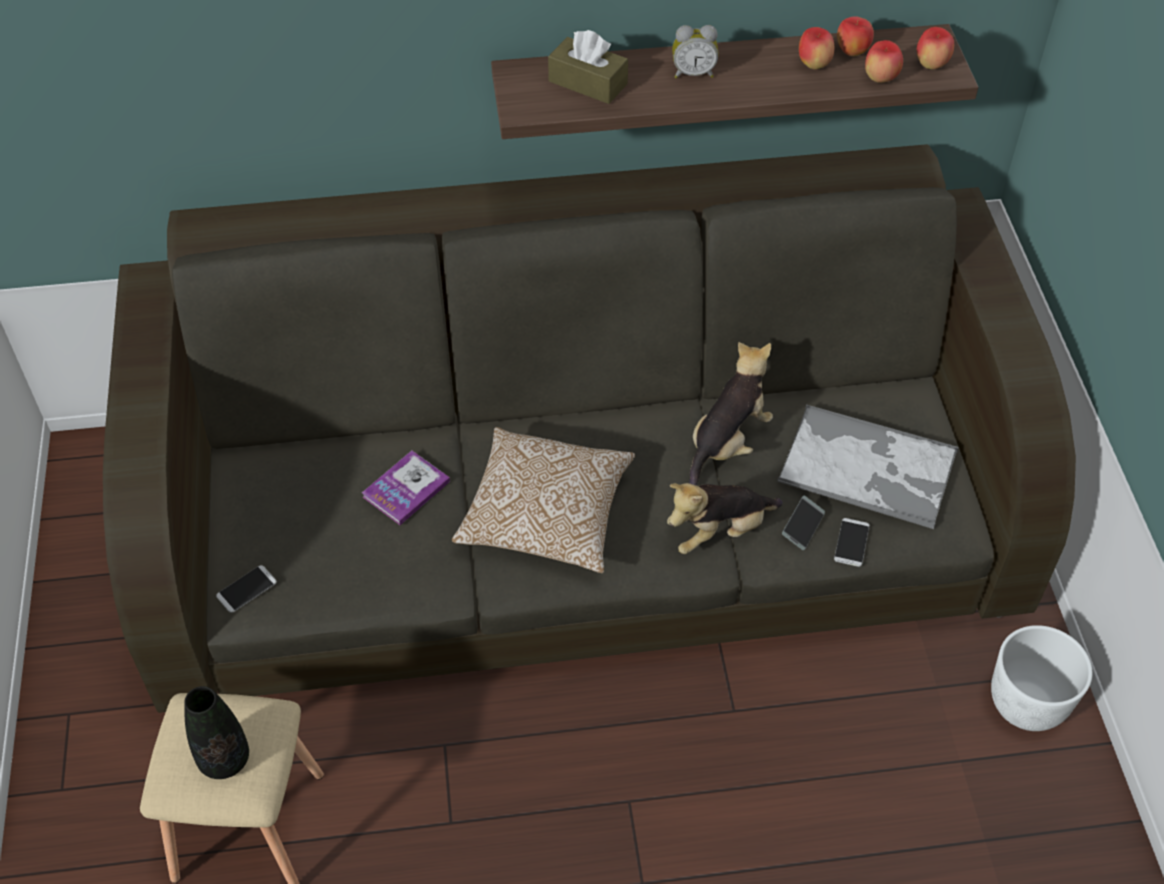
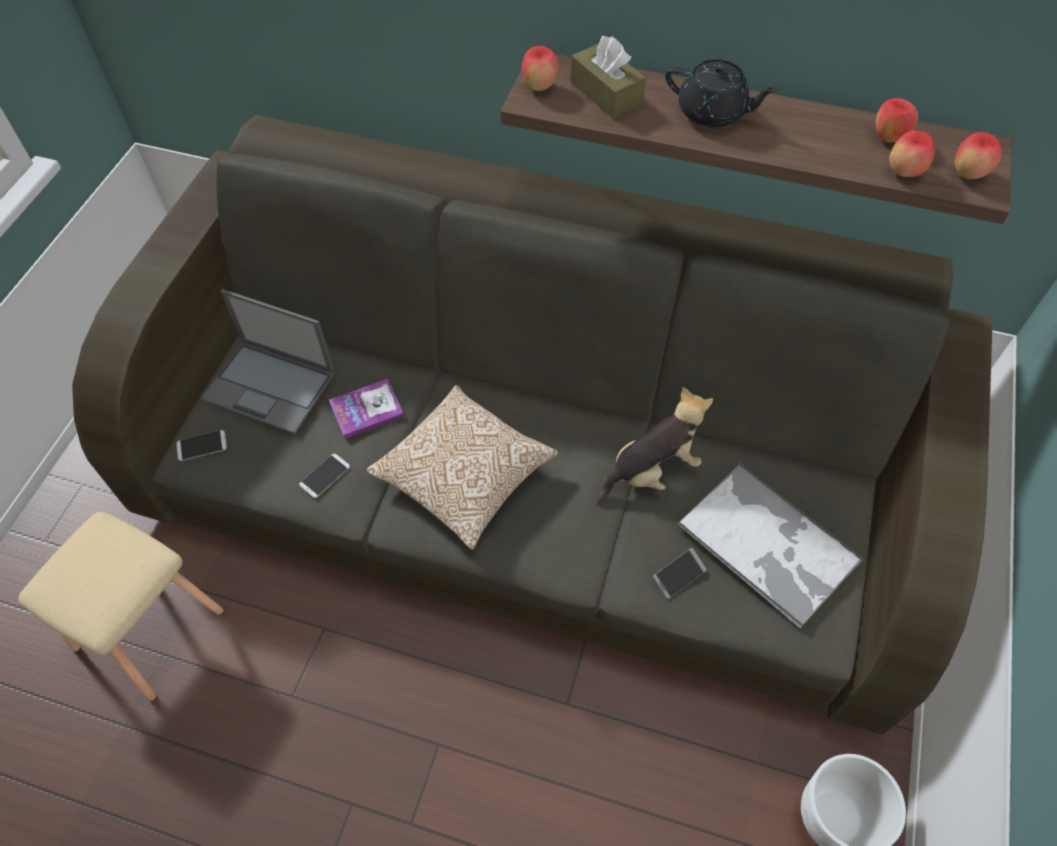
camera: 25 degrees right, 5 degrees up
black vase [184,686,249,779] -> none
plush toy [667,483,783,554] -> none
alarm clock [672,25,719,78] -> black teapot [665,59,779,128]
apple [799,27,834,69] -> apple moved to [522,46,559,91]
phone [834,518,870,567] -> phone moved to [299,454,350,498]
none -> laptop [201,289,335,434]

